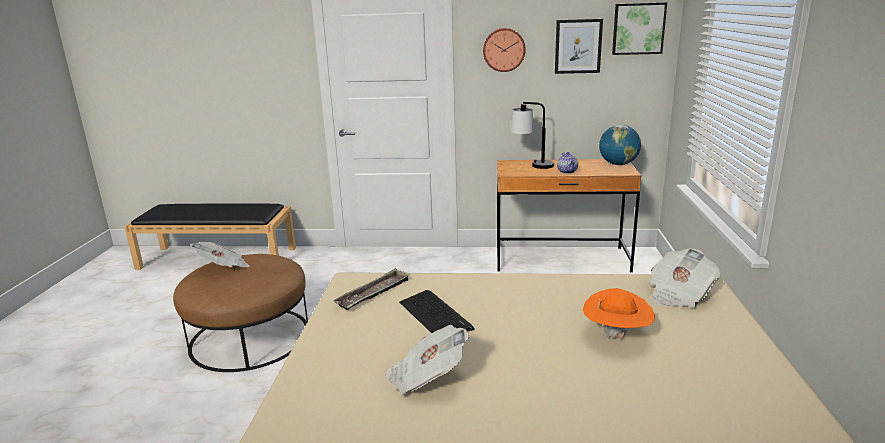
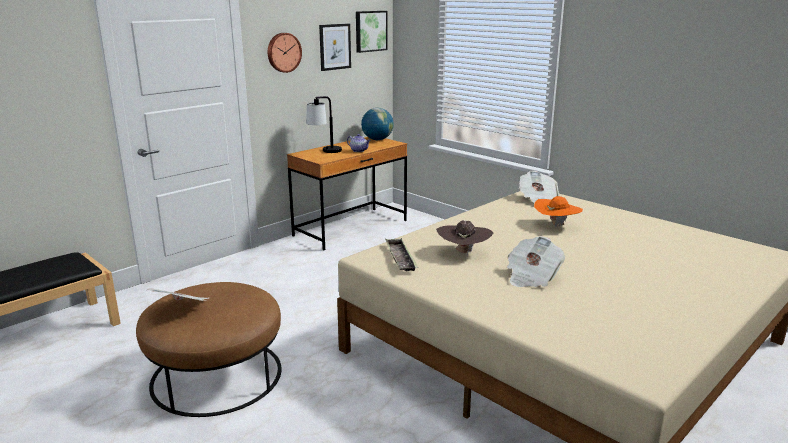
camera: 50 degrees left, 0 degrees up
keyboard [399,290,475,333] -> brown hat [436,220,493,256]

